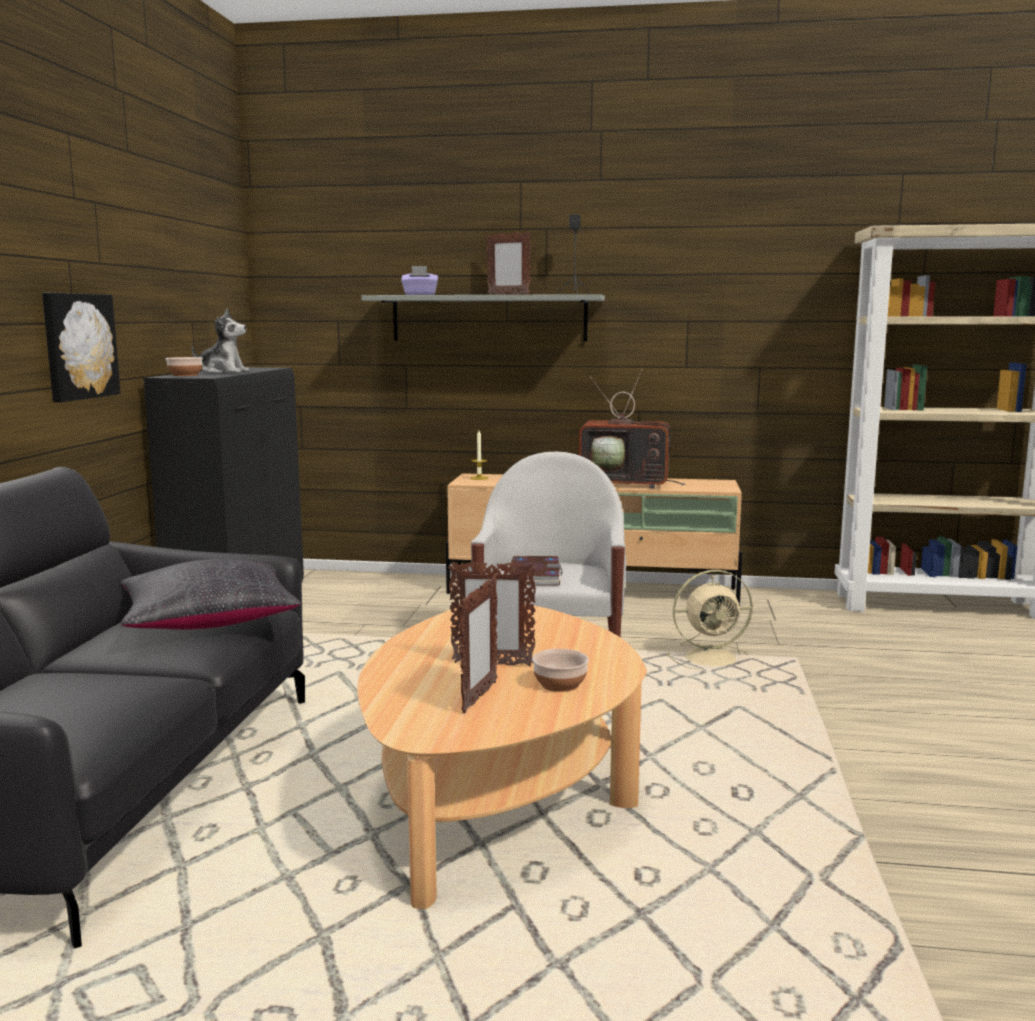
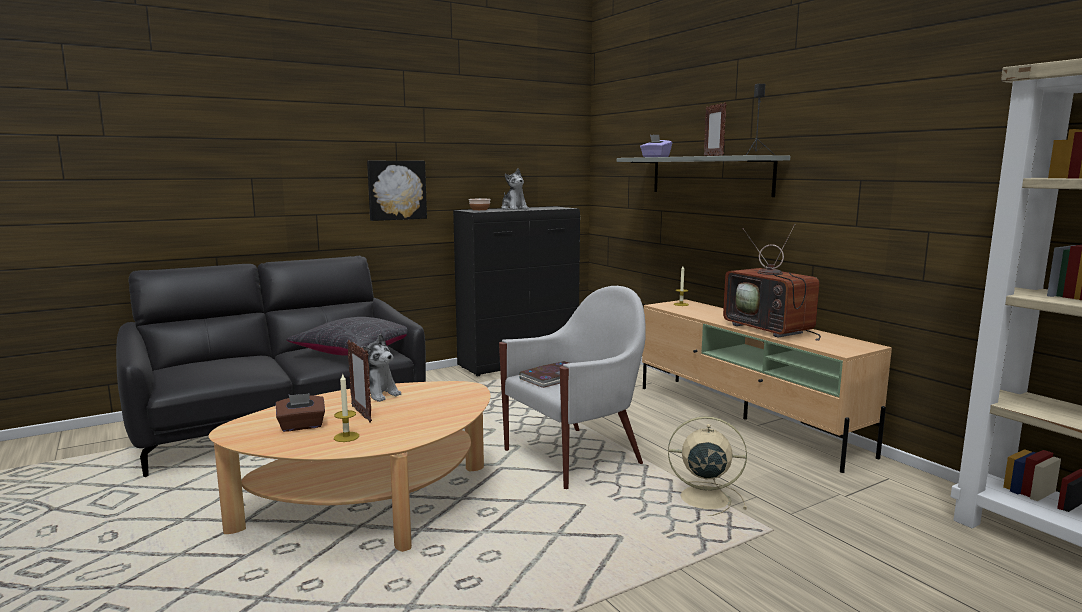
camera: 50 degrees right, 0 degrees up
picture frame [459,575,497,713] -> brown tissue box [276,393,325,432]
bowl [532,649,589,692] -> candle [334,373,359,442]
beige fan [666,570,753,670] -> beige fan turned 150 degrees clockwise [668,416,747,516]
none -> plush toy [362,334,401,402]

